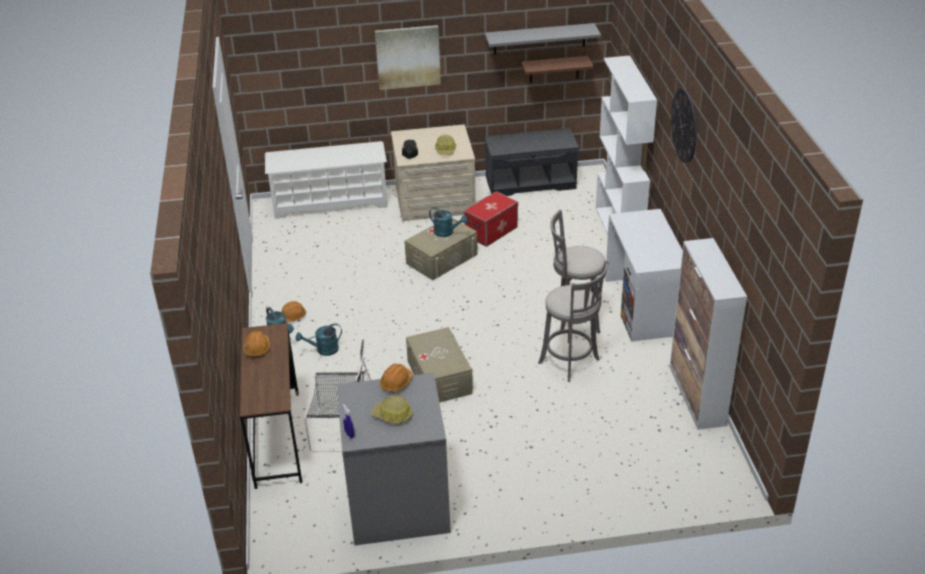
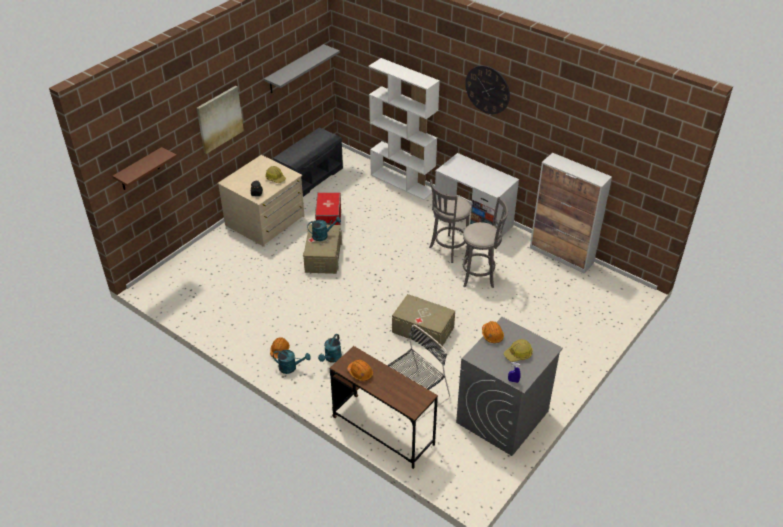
camera: 45 degrees left, 5 degrees up
white shoe rack [265,141,388,219] -> none
brown shelf [521,56,594,83] -> brown shelf moved to [113,147,177,190]

